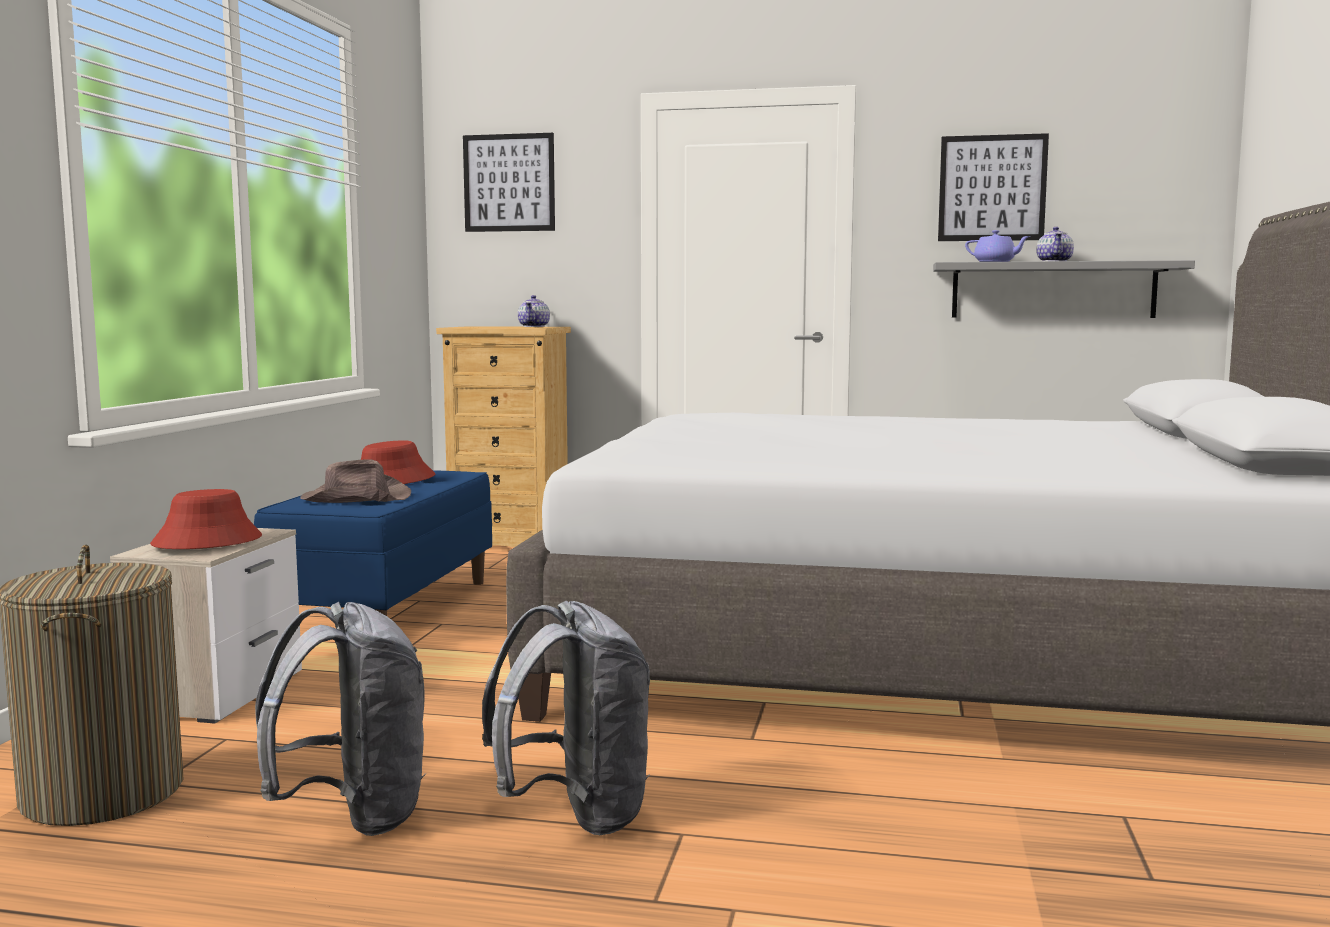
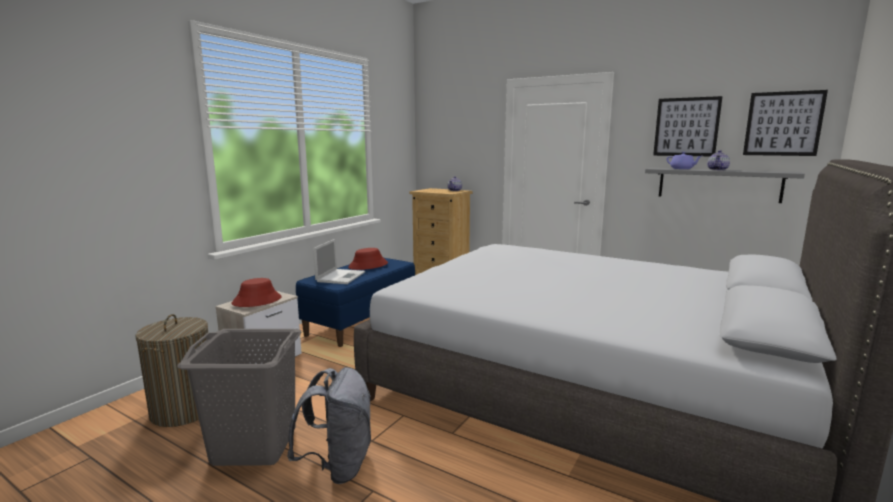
camera: 20 degrees right, 5 degrees up
grey backpack [255,602,426,836] -> grey laundry basket [177,329,301,466]
brown hat [300,459,411,503] -> laptop [313,239,365,284]
picture [463,133,555,232] -> picture moved to [743,90,828,156]

